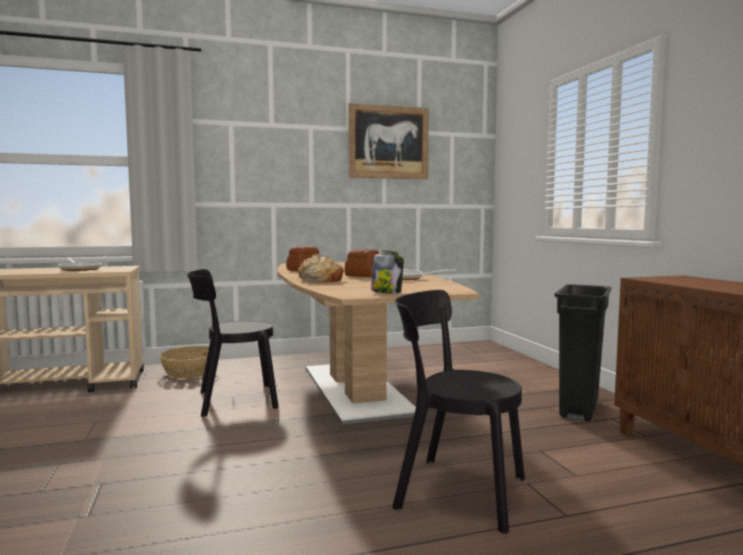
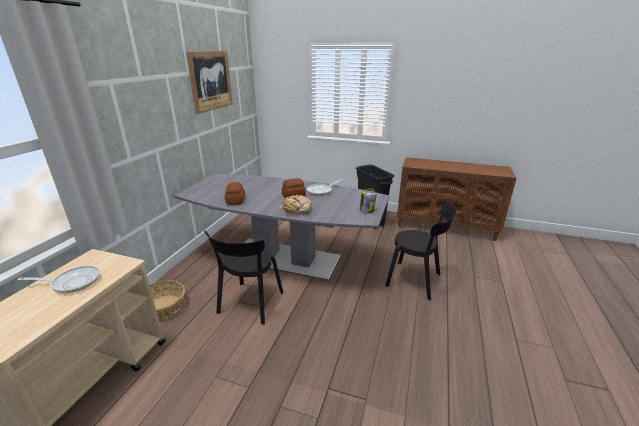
camera: 55 degrees left, 20 degrees up
brown dining table [277,262,479,425] -> grey dining table [174,174,389,281]
black chair [392,290,525,534] -> black chair turned 120 degrees counterclockwise [385,202,457,300]

